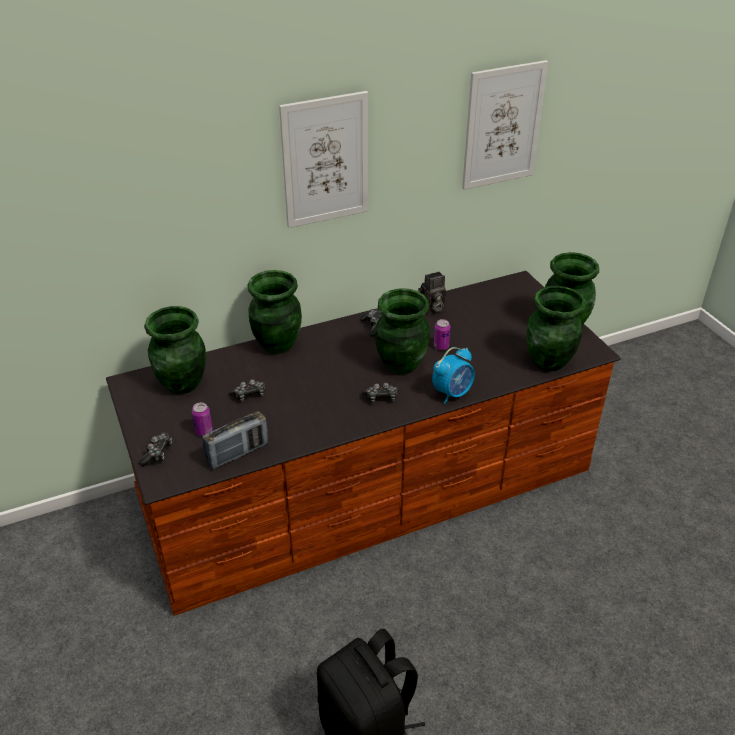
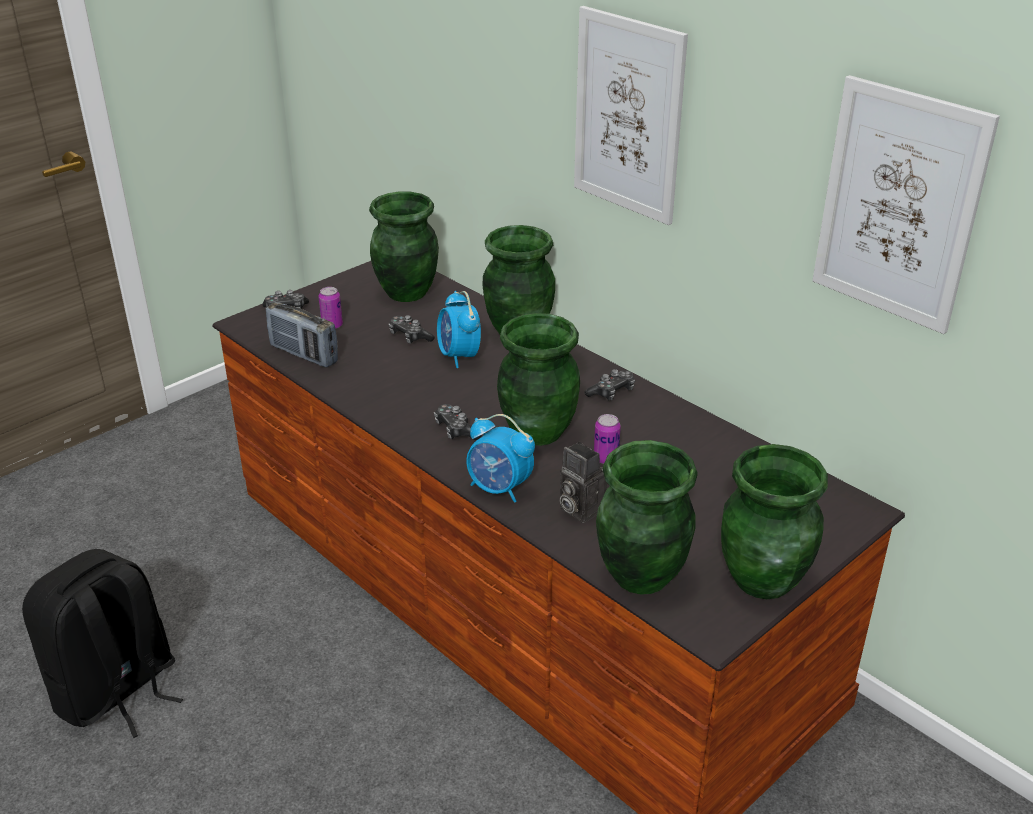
camera: 70 degrees right, 5 degrees down
camera [418,272,446,315] -> camera moved to [560,442,607,523]
none -> alarm clock [437,291,481,368]

